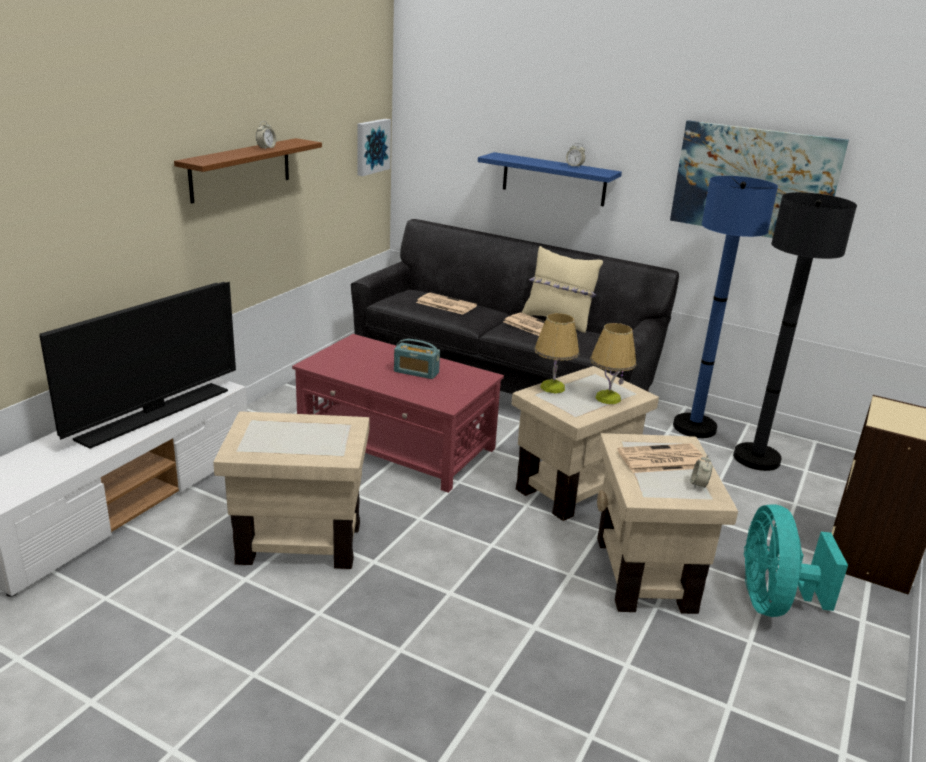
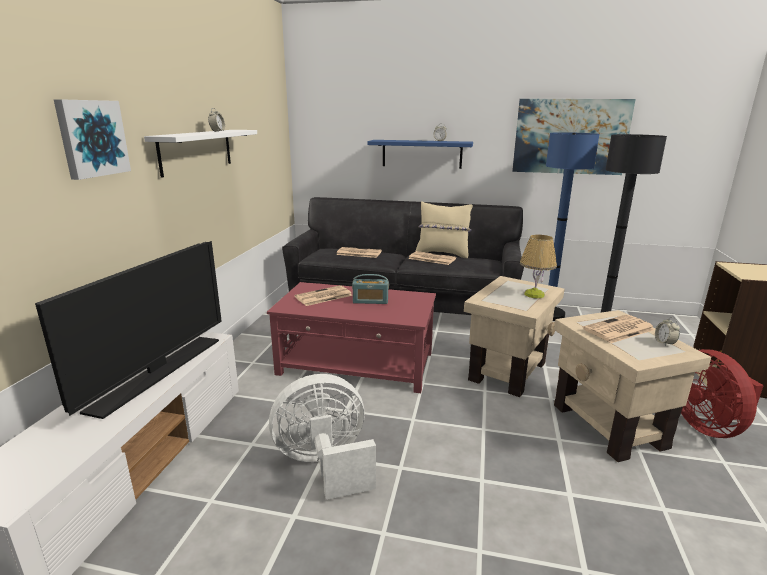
camera: 15 degrees left, 5 degrees down
brown shelf [174,138,322,204] -> white shelf [144,130,257,178]
beige side table [213,412,370,569] -> white fan [269,374,376,500]
picture [357,119,391,176] -> picture moved to [54,99,131,180]
table lamp [534,313,579,393] -> none
turquoise fan [744,504,848,617] -> red fan [681,349,764,438]
none -> newspaper [295,285,353,306]

